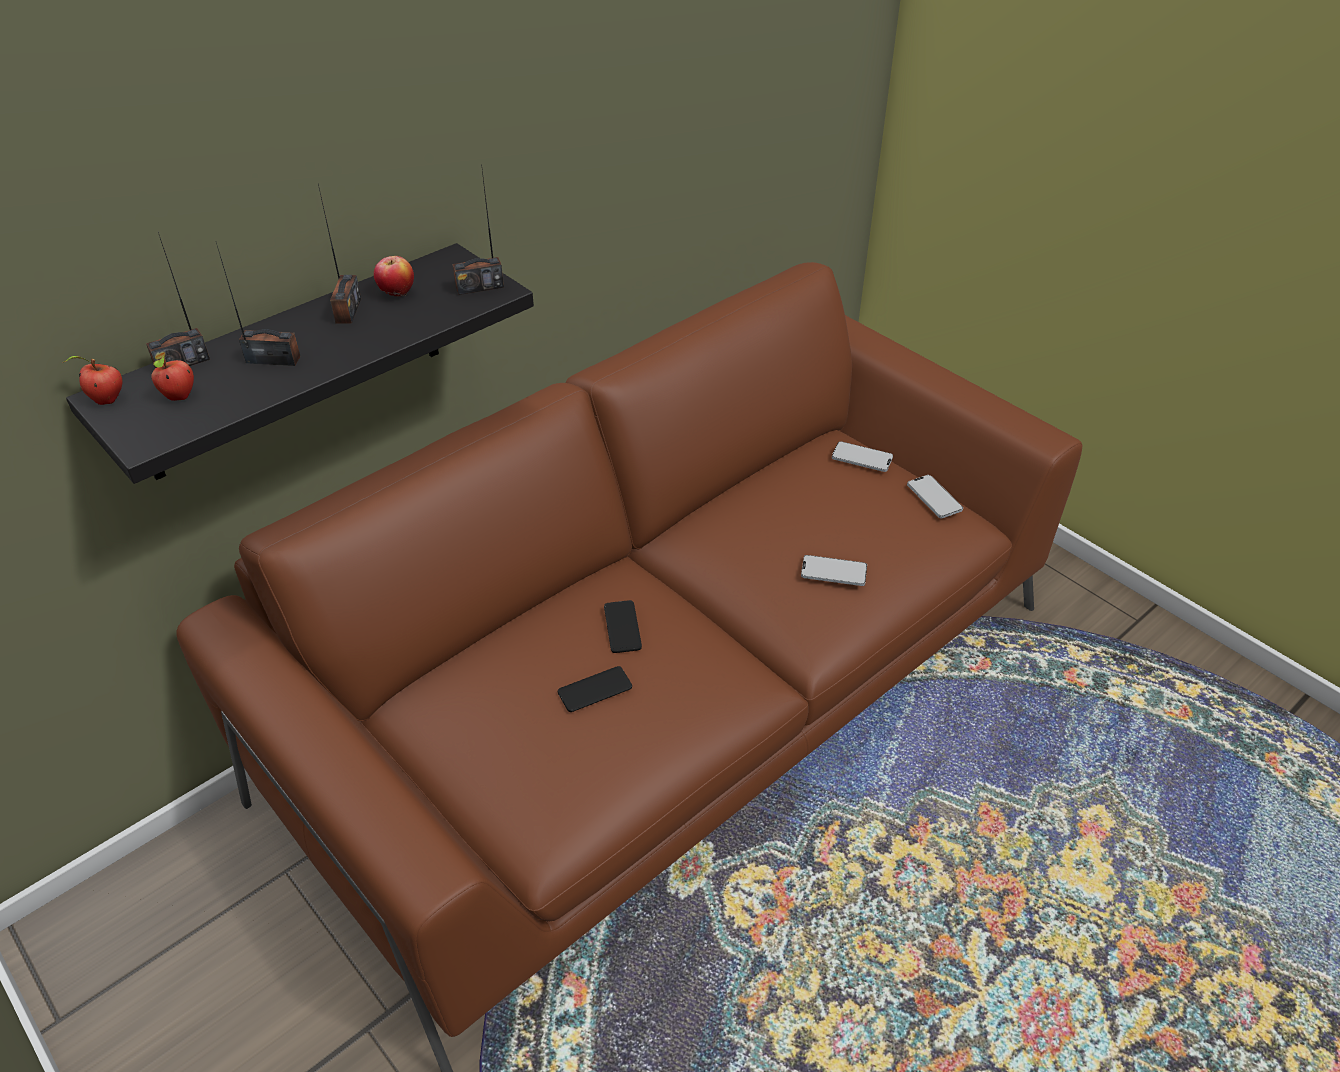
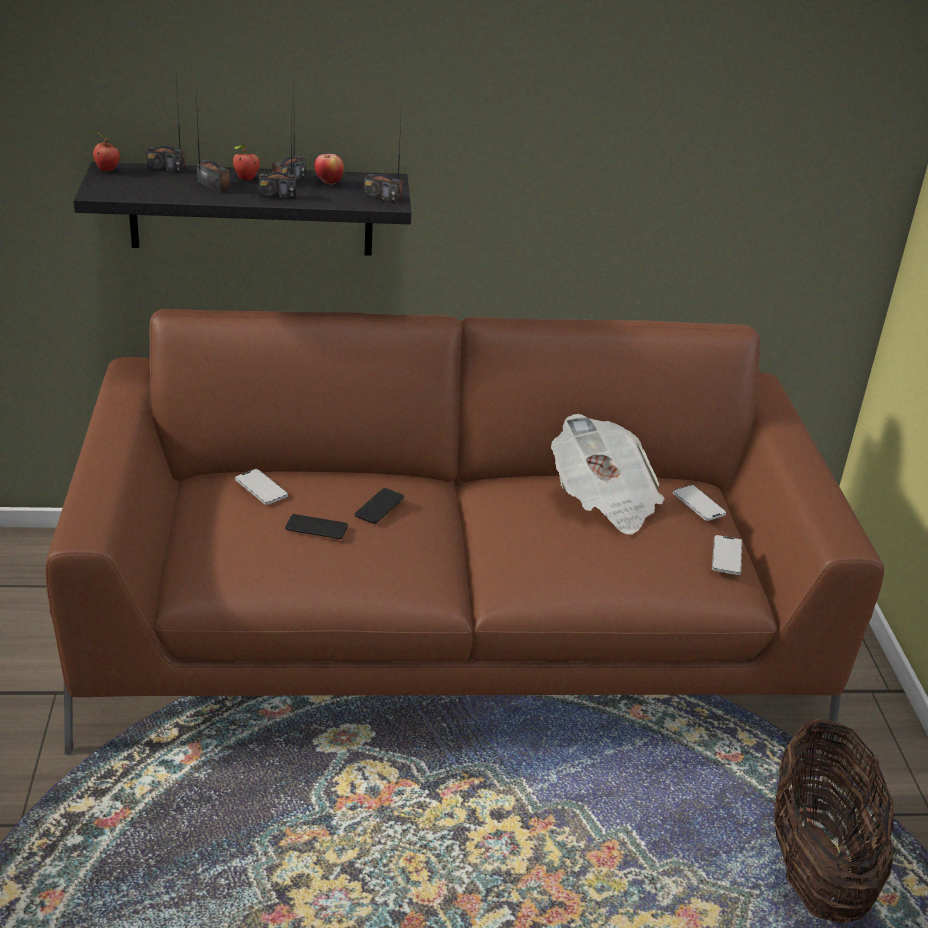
camera: 35 degrees right, 10 degrees down
apple [151,356,194,401] -> apple moved to [233,145,260,181]
phone [801,555,867,586] -> phone moved to [235,469,288,505]
none -> radio [259,105,296,199]
none -> newspaper [551,414,665,535]
none -> basket [774,719,894,924]

